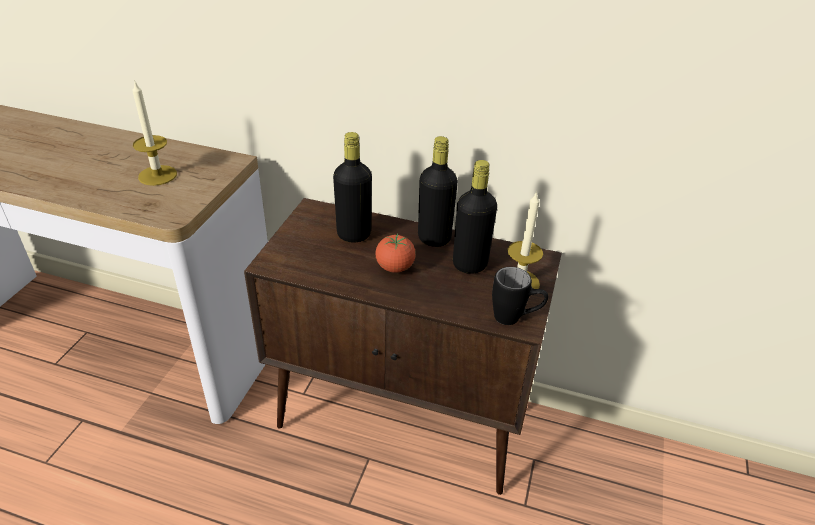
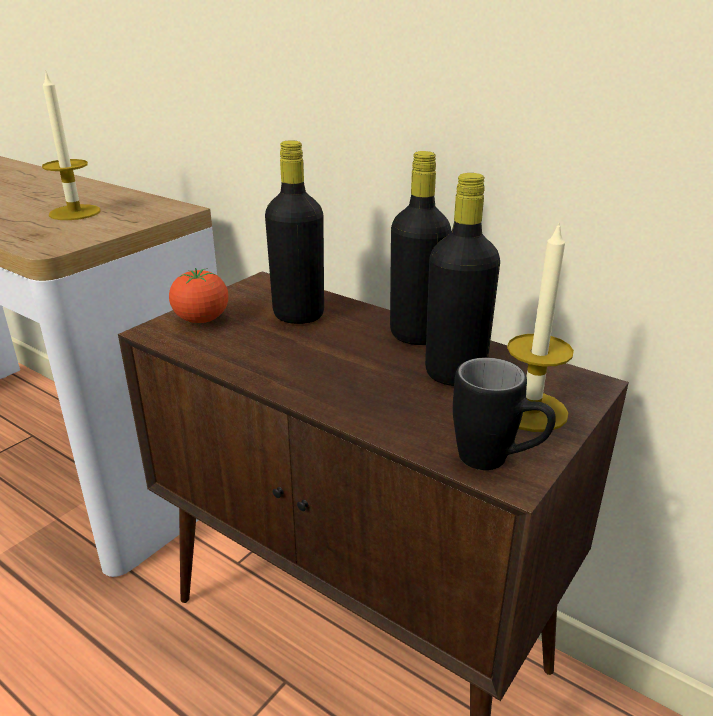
camera: 20 degrees right, 10 degrees down
tomato [376,233,416,273] -> tomato moved to [169,268,229,323]

